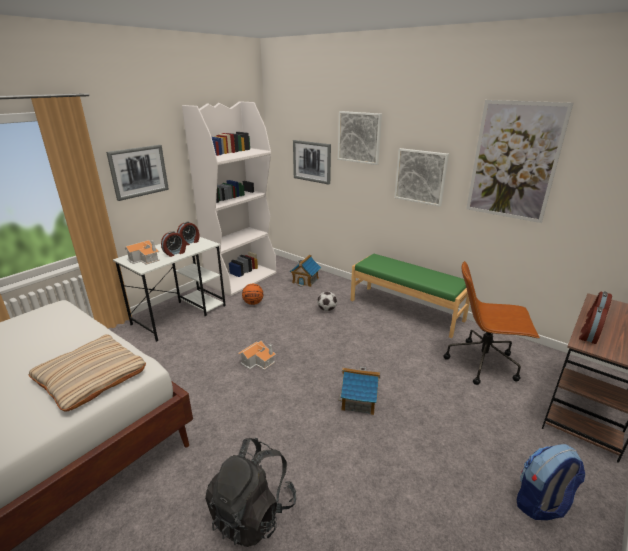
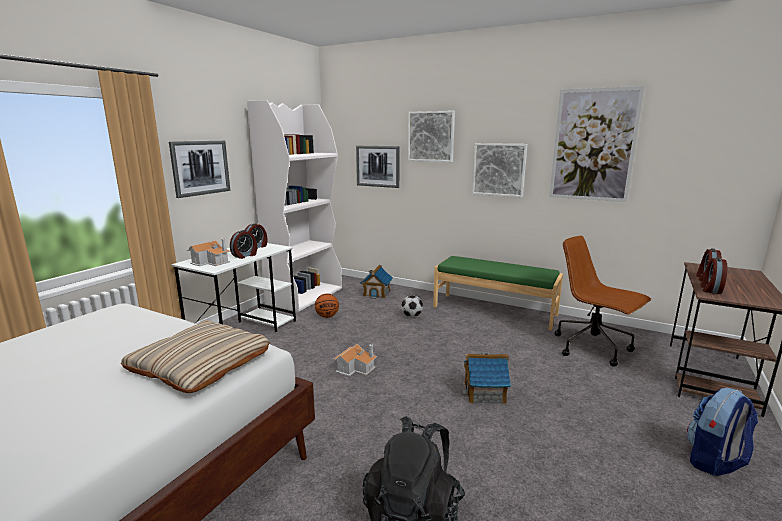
camera: 10 degrees left, 10 degrees down
brown office chair [443,261,540,385] -> brown office chair turned 45 degrees clockwise [555,236,651,367]

